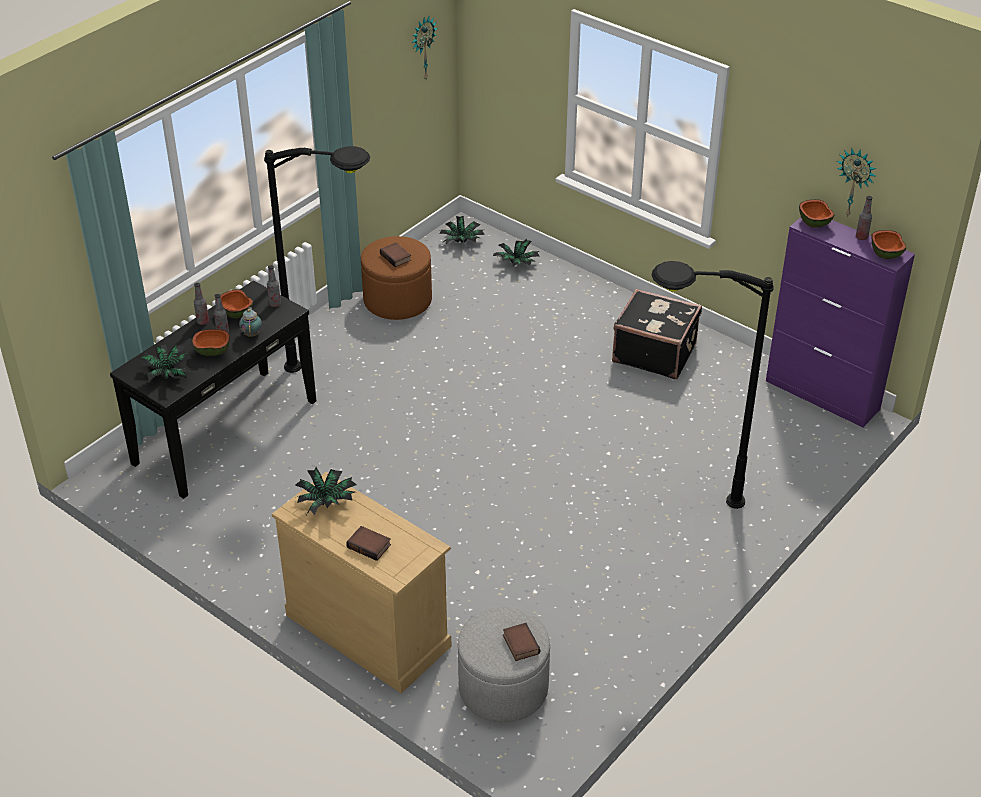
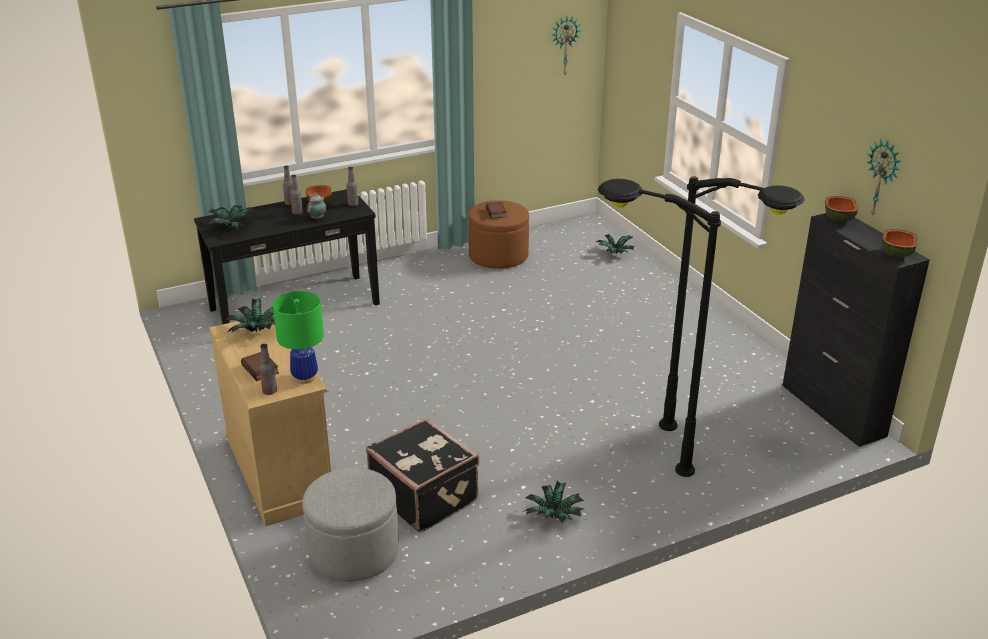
camera: 25 degrees right, 10 degrees down
bowl [192,329,230,356] -> none
black floor lamp [264,146,370,373] -> black floor lamp moved to [659,176,805,431]
potted plant [439,216,485,244] -> potted plant moved to [523,481,584,523]
book [503,623,540,661] -> none
black suitcase [612,289,702,379] -> black suitcase moved to [366,418,480,533]
purple cabinet [766,217,915,427] -> black cabinet [782,213,930,447]
bottle [856,196,873,240] -> bottle moved to [259,344,277,395]
none -> green table lamp [273,291,324,384]

